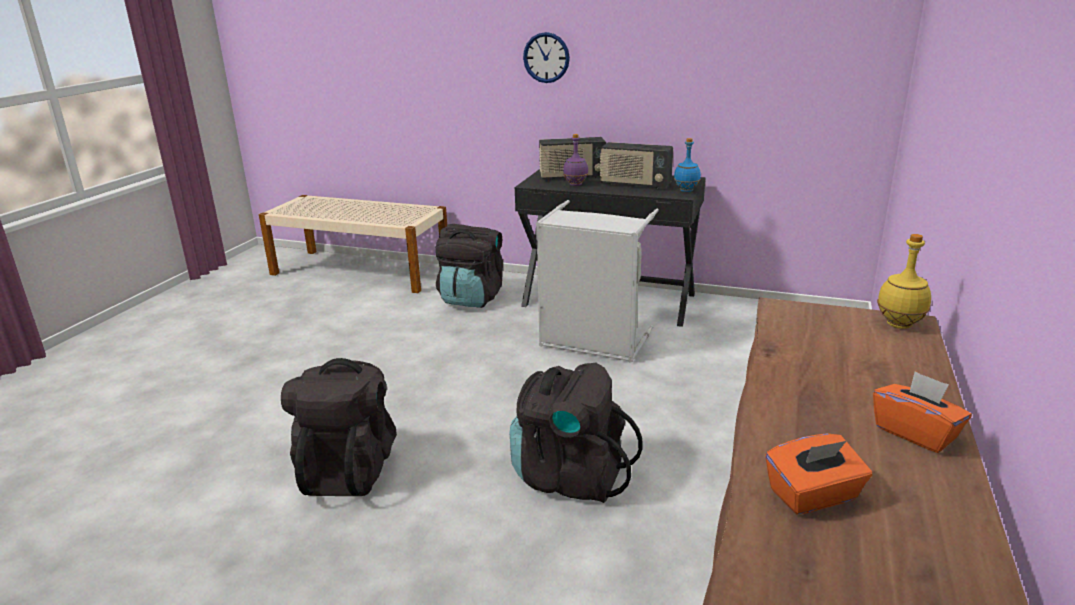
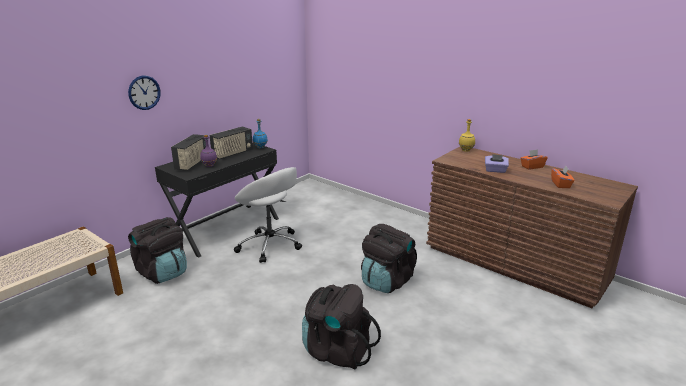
camera: 70 degrees left, 0 degrees up
grey laundry basket [536,200,659,363] -> white office chair [234,167,302,263]
none -> purple tissue box [485,154,509,173]

